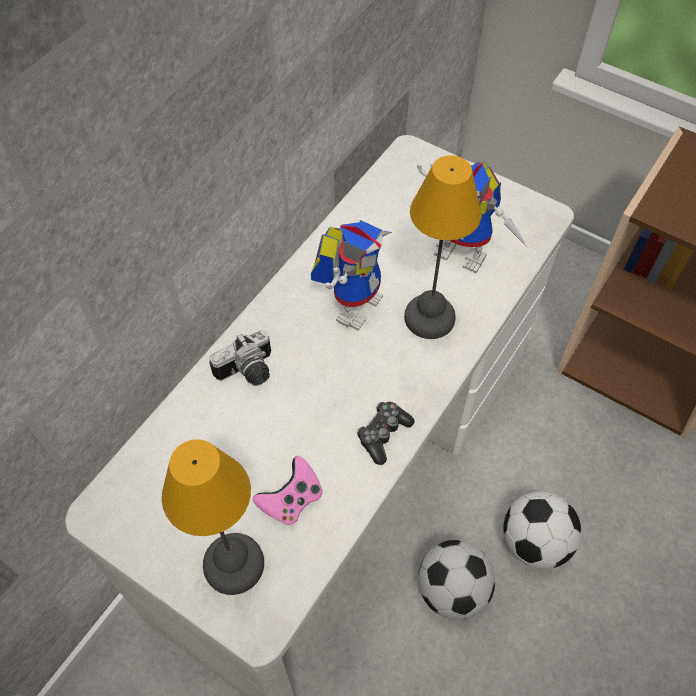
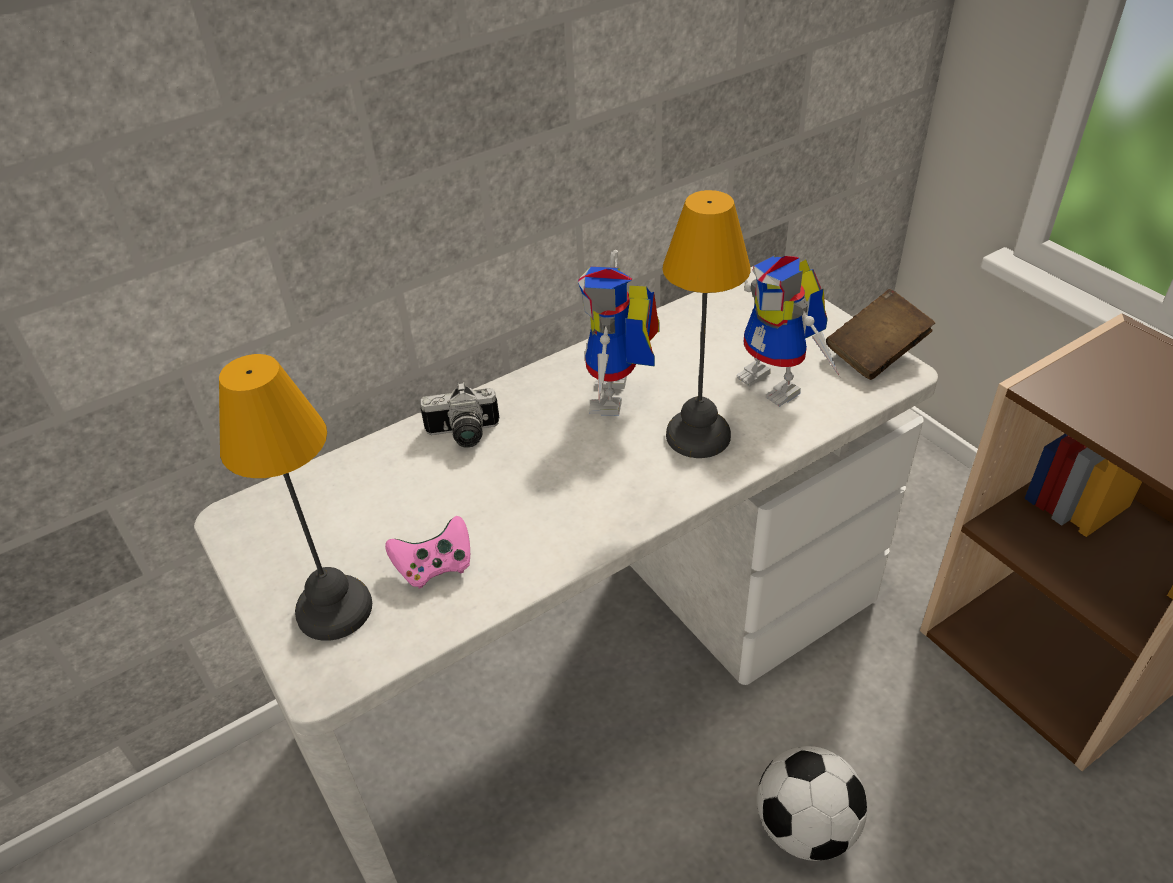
camera: 25 degrees right, 15 degrees down
toy robot [311,220,392,330] -> toy robot turned 135 degrees clockwise [578,250,660,415]
game controller [357,402,415,465] -> none
football [418,540,495,620] -> none
none -> brown book [826,289,936,380]

